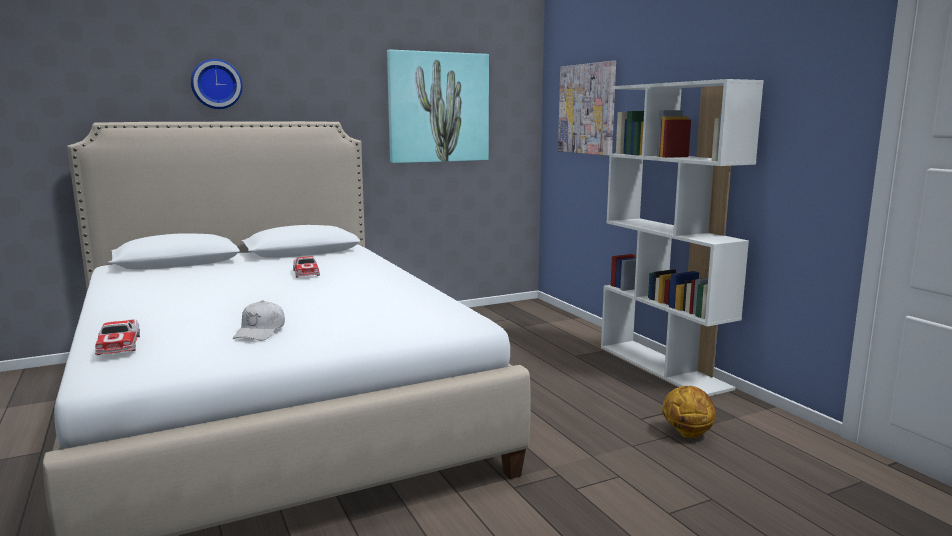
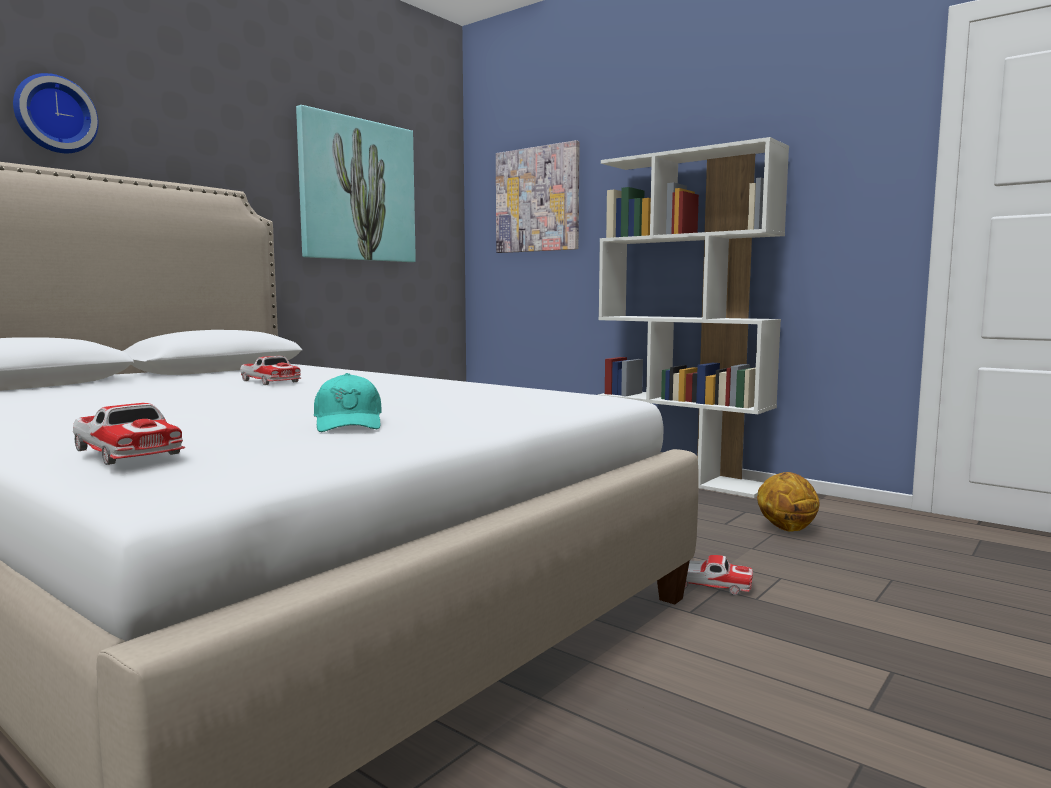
camera: 25 degrees left, 5 degrees down
white cap [233,300,285,340] -> turquoise cap [314,373,381,432]
none -> toy car [685,555,753,595]

